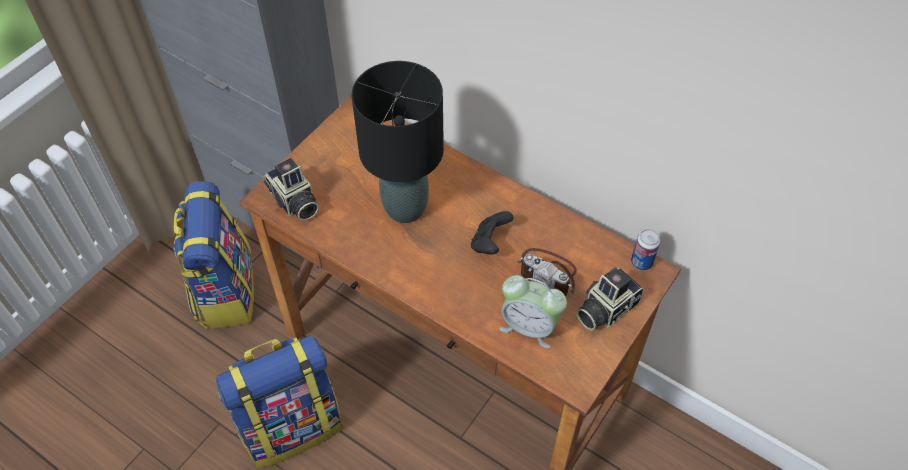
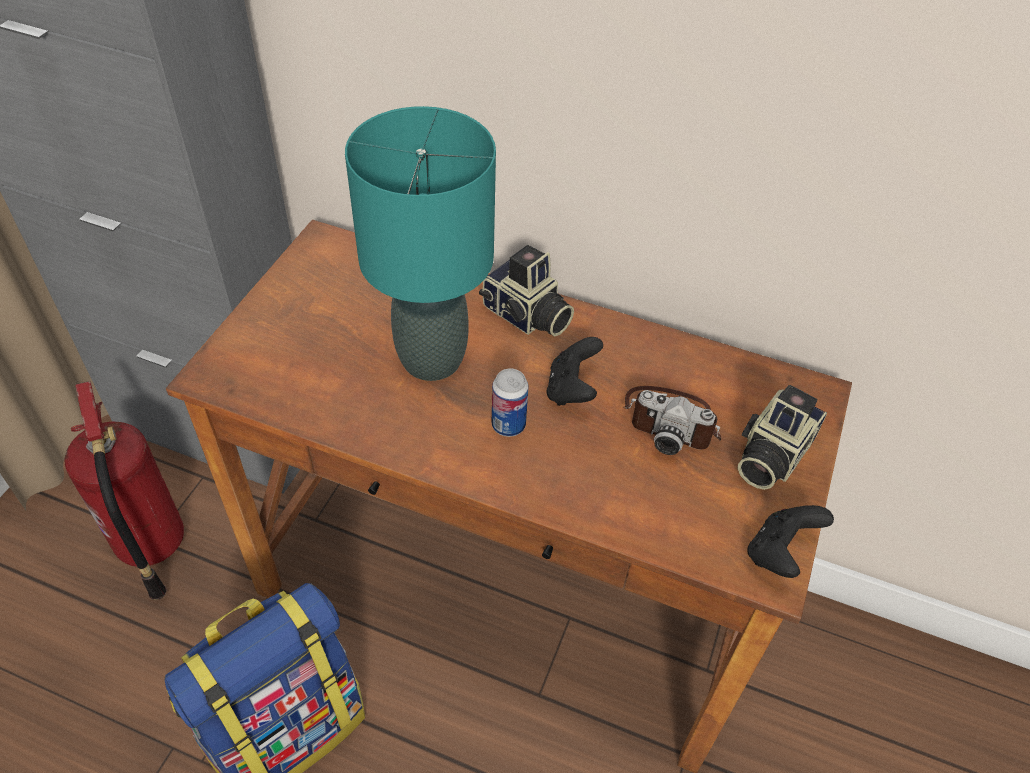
camera: 15 degrees left, 5 degrees down
backpack [174,181,254,329] -> fire extinguisher [64,381,184,600]
camera [264,158,319,221] -> camera moved to [479,245,574,337]
black table lamp [352,61,444,223] -> turquoise table lamp [345,106,496,381]
alarm clock [499,275,567,348] -> none
can [631,229,660,270] -> can moved to [492,368,528,437]
none -> black game controller [747,505,834,578]

